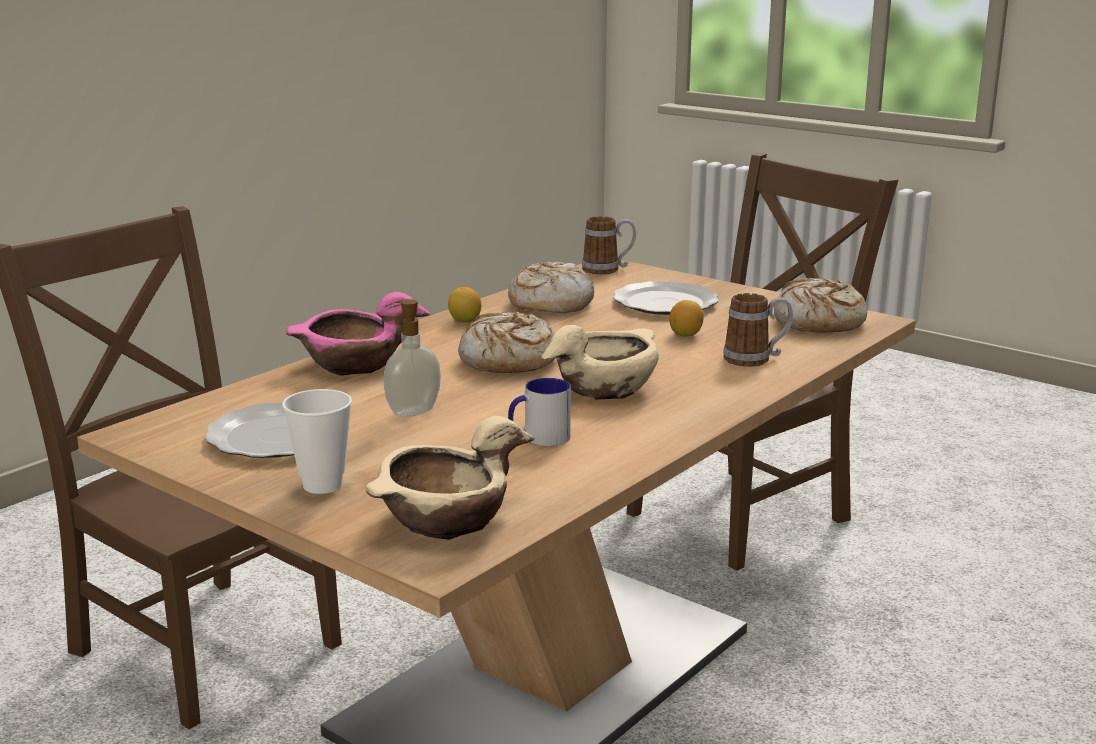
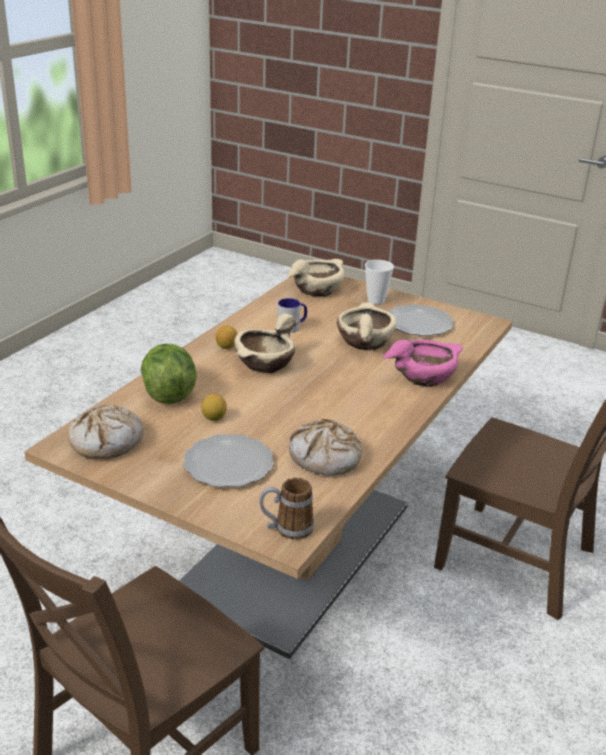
camera: 170 degrees right, 10 degrees up
soap dispenser [384,299,441,417] -> beige bowl [337,302,396,350]
lemon [448,287,481,322] -> lemon moved to [216,325,237,349]
bread [458,311,555,373] -> none
mug [723,293,793,367] -> lettuce [141,344,197,404]

